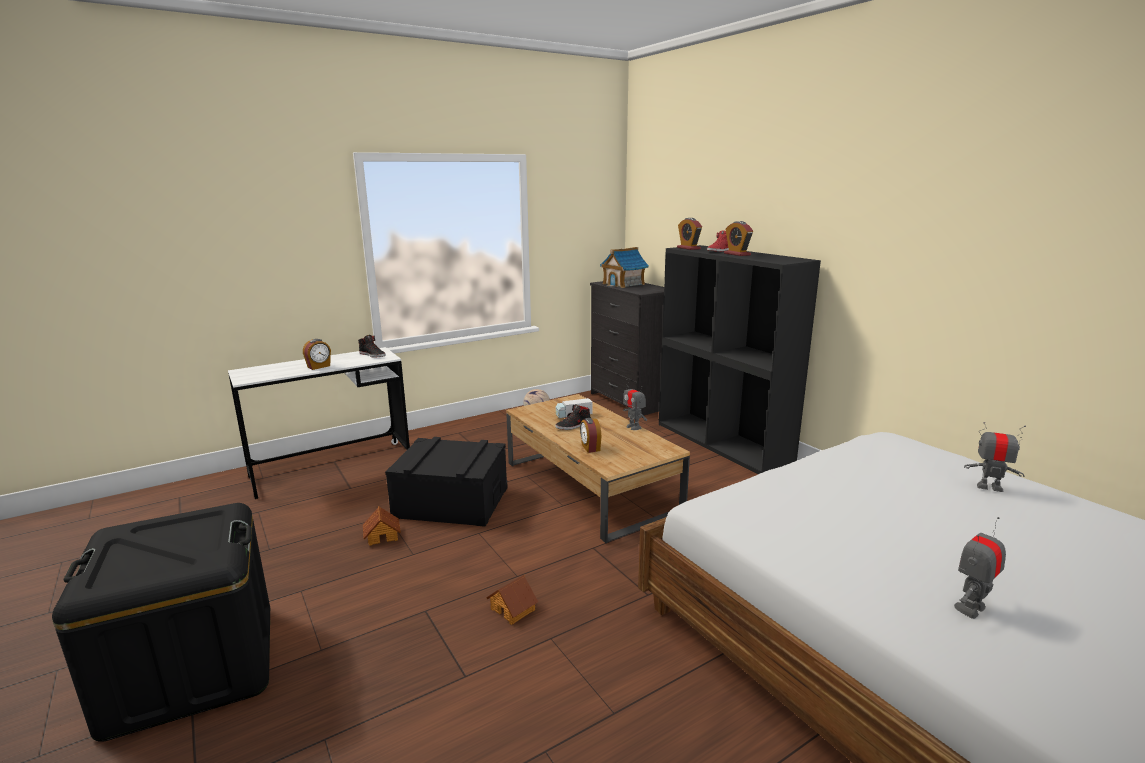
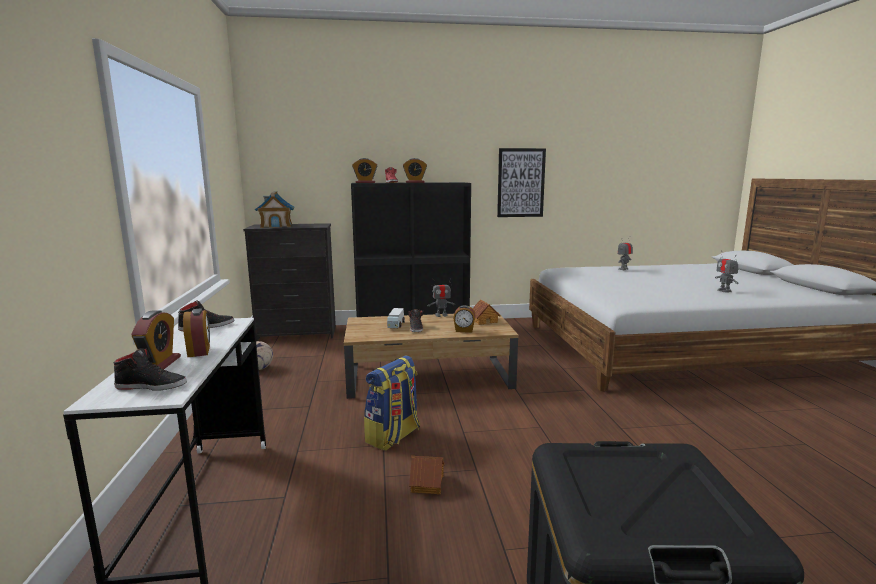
camera: 65 degrees left, 5 degrees down
black storage box [385,437,508,527] -> backpack [364,355,420,451]
toy house [487,575,538,625] -> toy house moved to [473,300,500,325]
none -> black shoe [114,348,187,391]
none -> alarm clock [131,310,181,369]
none -> picture [497,148,546,217]

